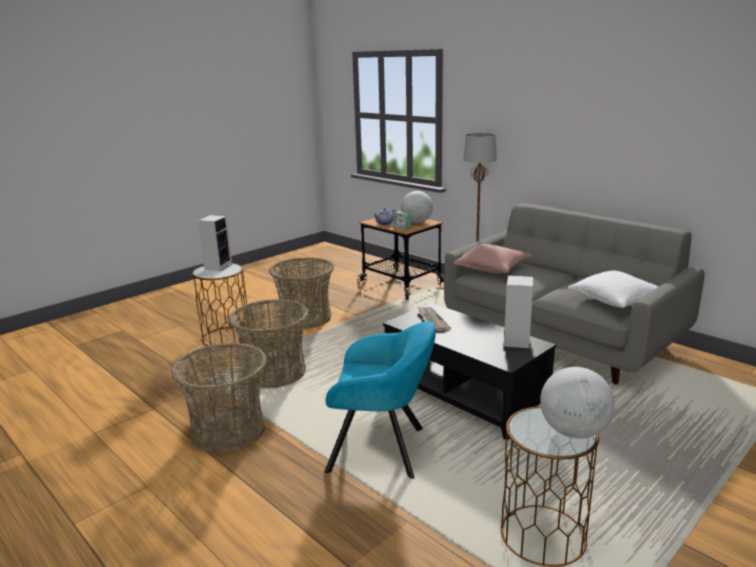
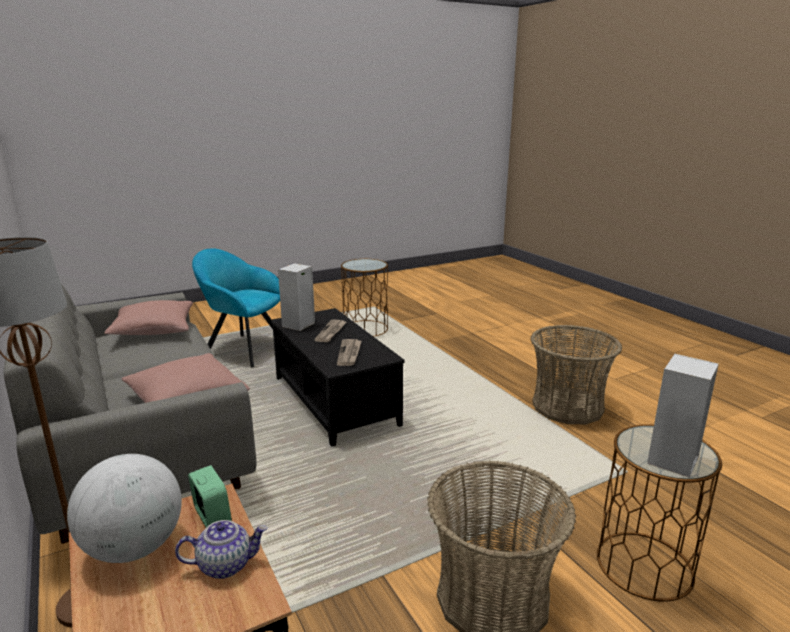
camera: 165 degrees left, 0 degrees up
basket [229,299,309,388] -> none
turquoise armchair [324,321,436,479] -> turquoise armchair moved to [192,248,280,367]
globe [540,367,615,439] -> none
white pillow [567,270,659,308] -> pink pillow [105,300,193,335]
none -> newspaper [314,320,347,342]

